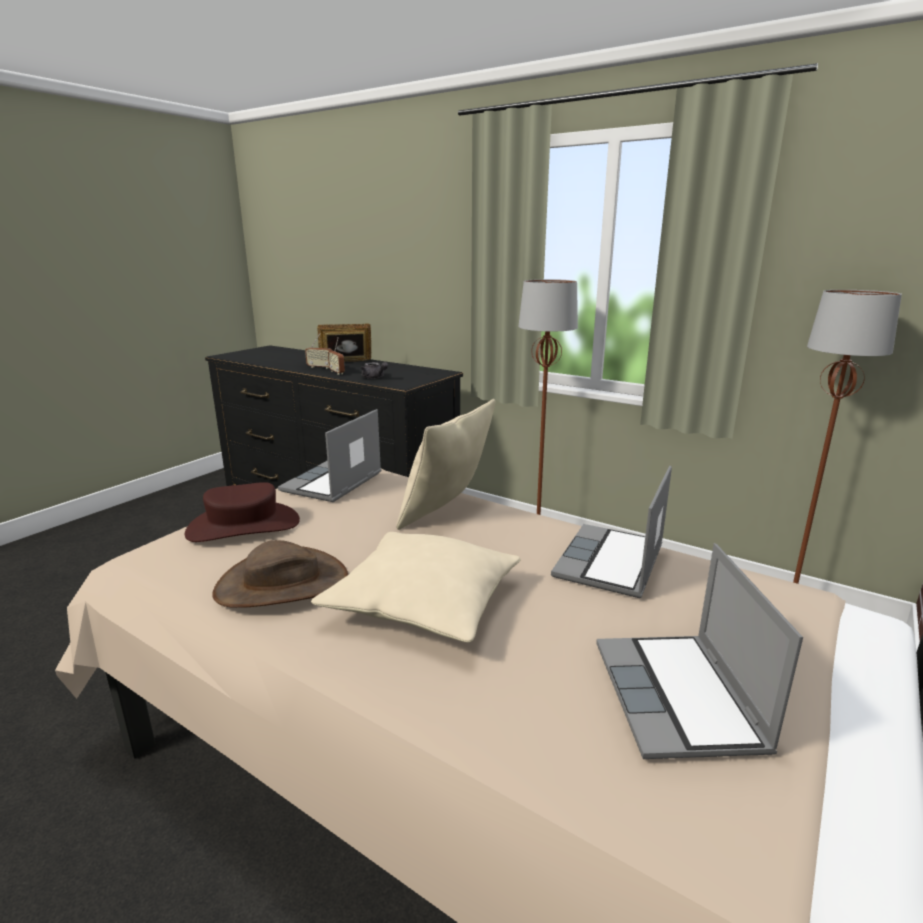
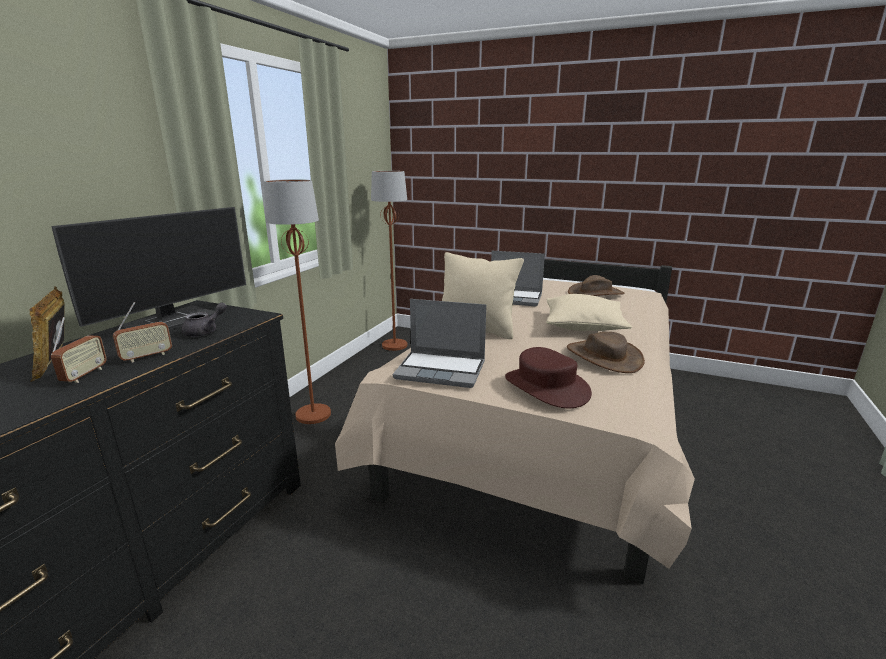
camera: 100 degrees left, 0 degrees up
laptop [596,543,803,759] -> brown hat [568,275,625,296]
none -> monitor [51,207,246,330]

